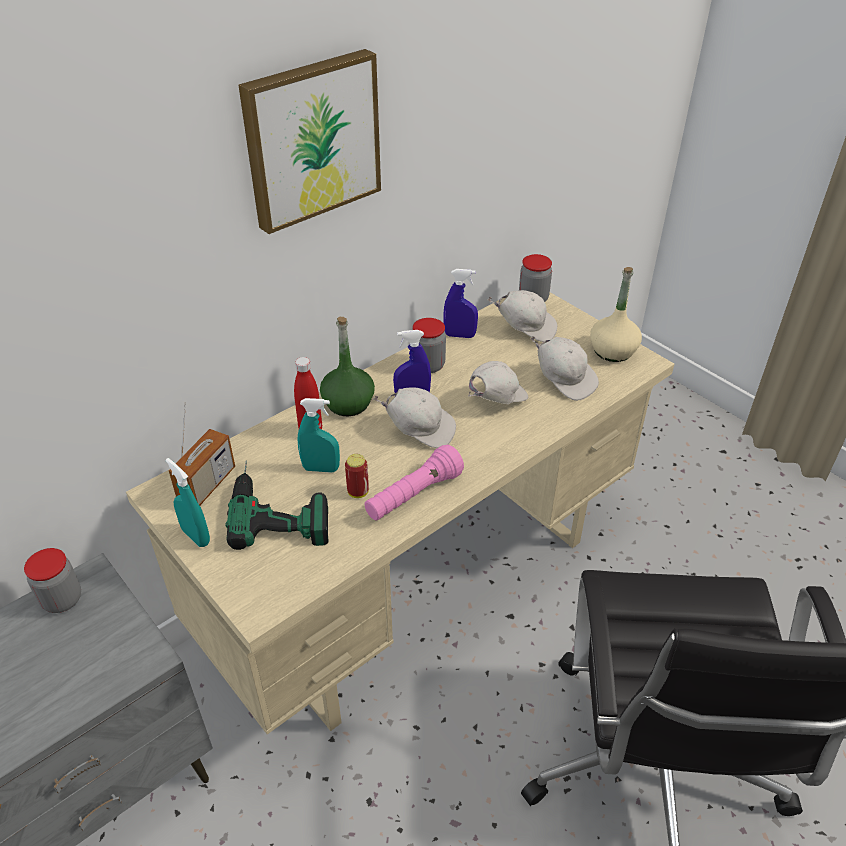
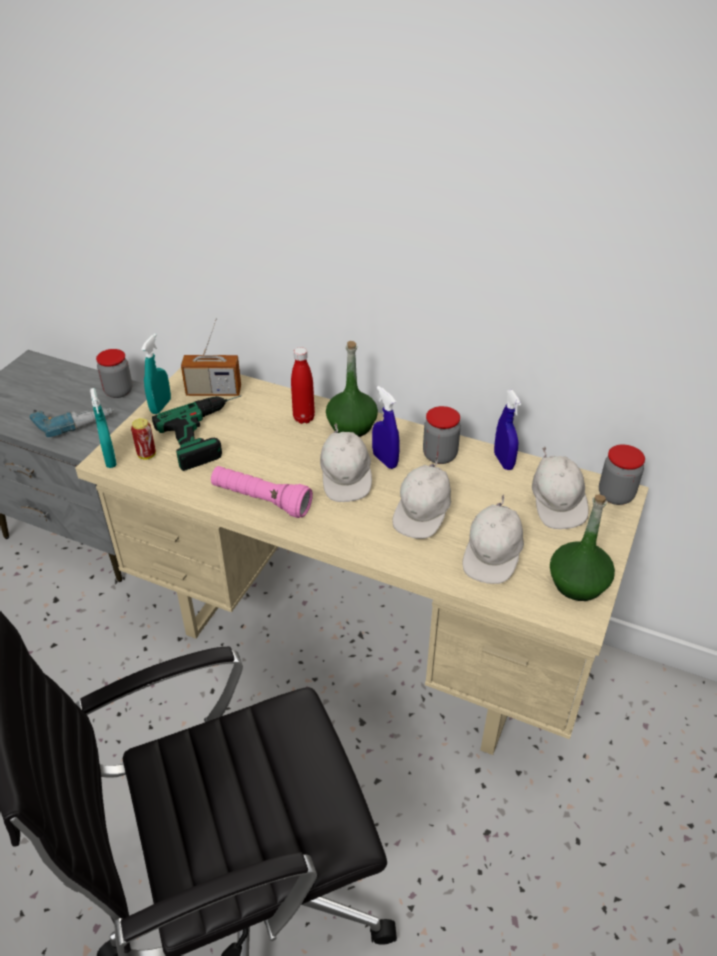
camera: 65 degrees right, 0 degrees up
picture [238,49,381,234] -> none
turquoise spray bottle [298,398,340,473] -> turquoise spray bottle moved to [90,388,117,468]
can [345,454,369,498] -> can moved to [131,418,156,459]
white cap [468,361,528,404] -> white cap turned 90 degrees clockwise [392,457,451,539]
beige bottle [590,267,642,362] -> green bottle [550,494,615,601]
none -> power drill [29,408,114,437]

